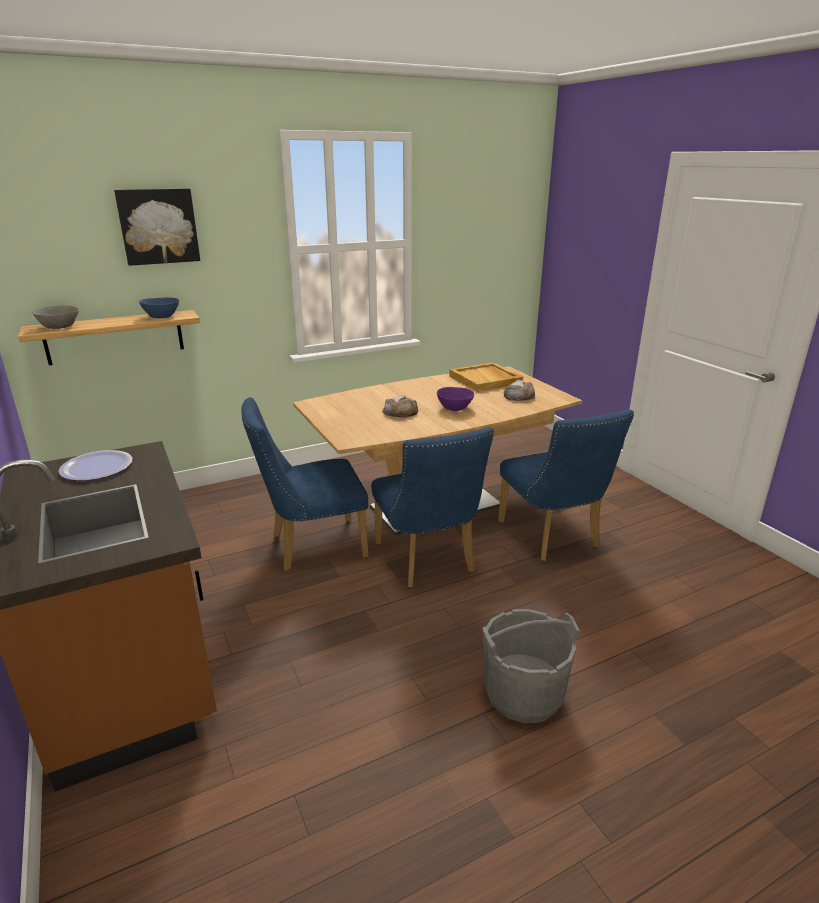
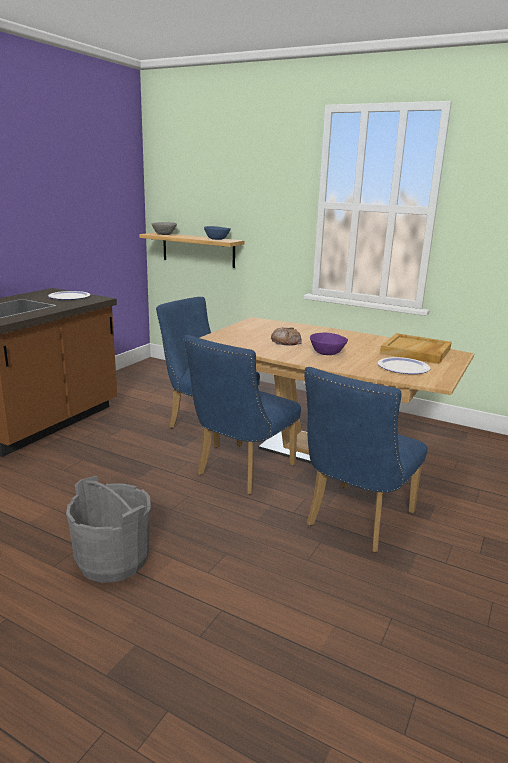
camera: 55 degrees right, 5 degrees down
picture [114,188,200,266] -> none
bread [504,380,535,401] -> plate [378,357,431,374]

